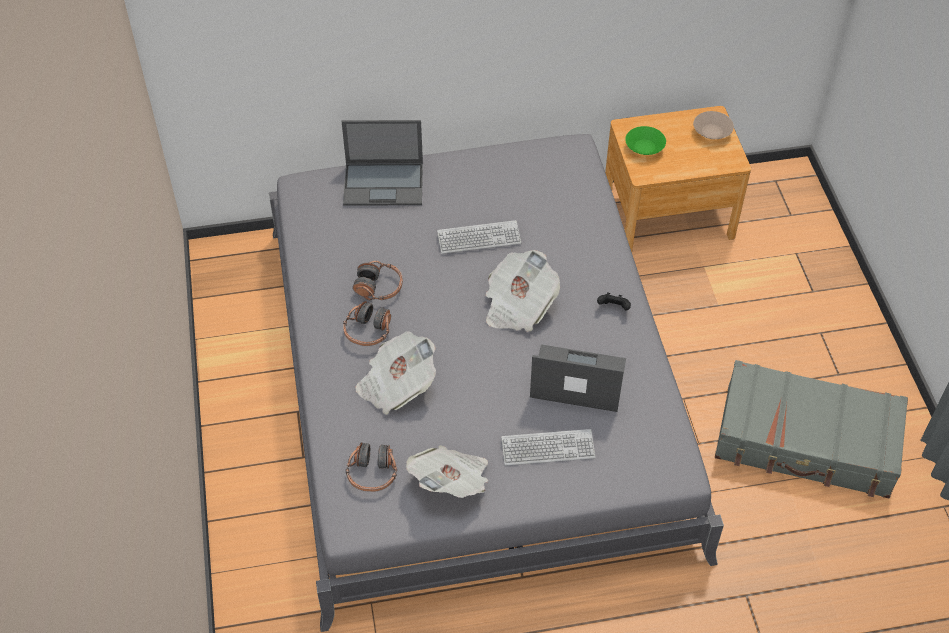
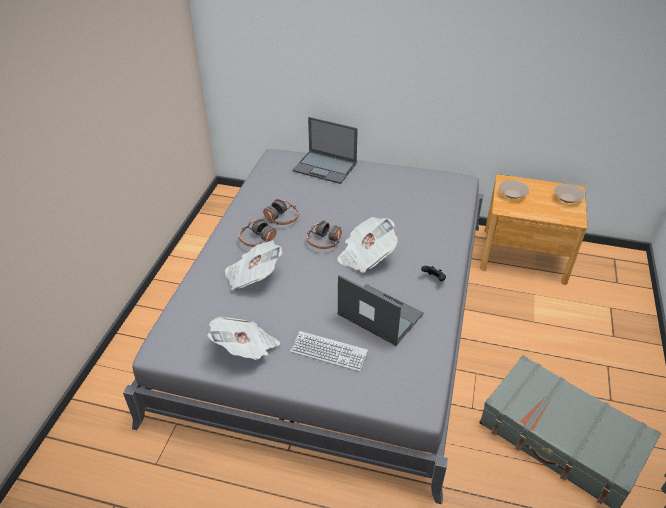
camera: 25 degrees right, 10 degrees down
headphones [346,442,397,492] -> headphones moved to [307,221,342,249]
keyboard [437,220,521,254] -> none
green bowl [625,126,666,155] -> beige bowl [499,180,529,199]

